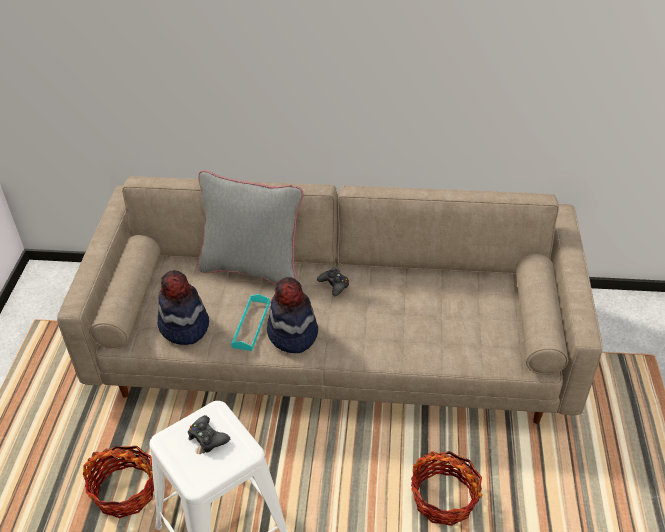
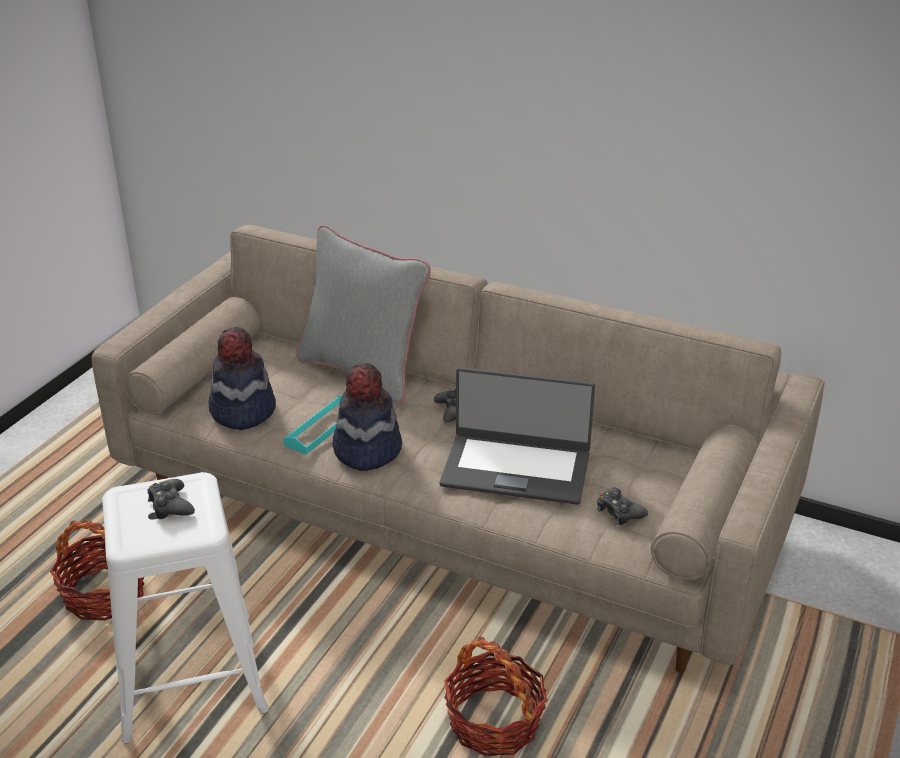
camera: 20 degrees right, 10 degrees down
none -> laptop [440,367,595,505]
none -> black game controller [597,488,648,525]

